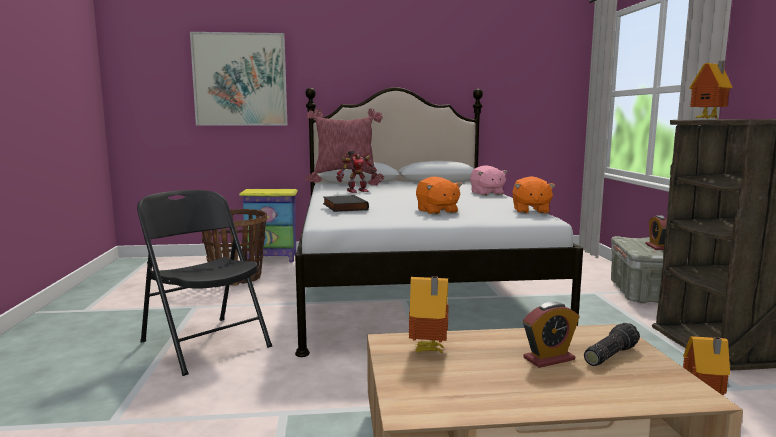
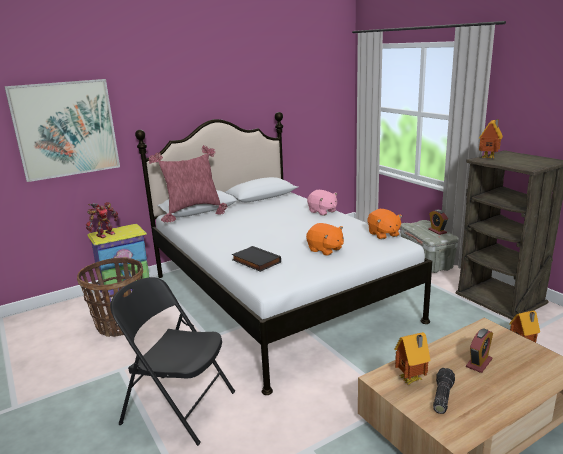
camera: 25 degrees left, 10 degrees up
toy robot [337,151,377,193] -> toy robot moved to [86,202,118,238]
flashlight [584,323,640,366] -> flashlight moved to [433,368,455,414]

